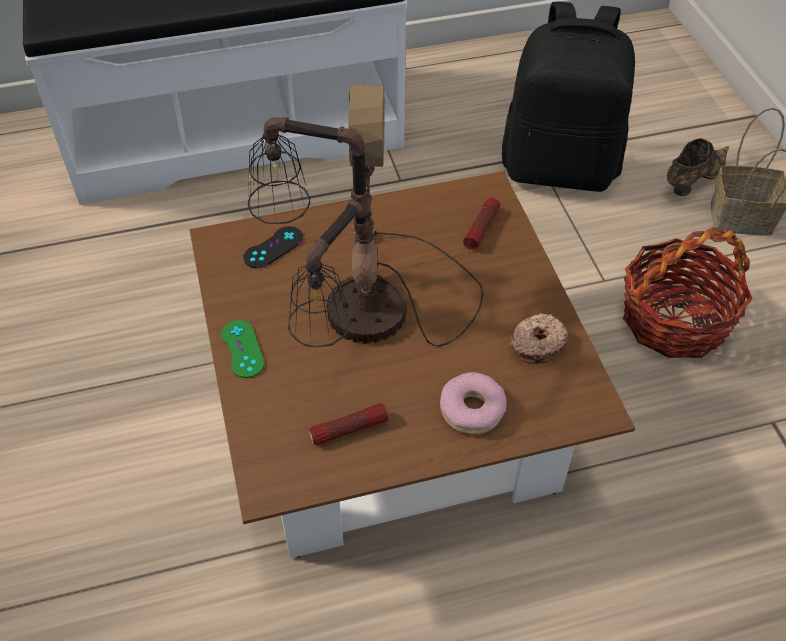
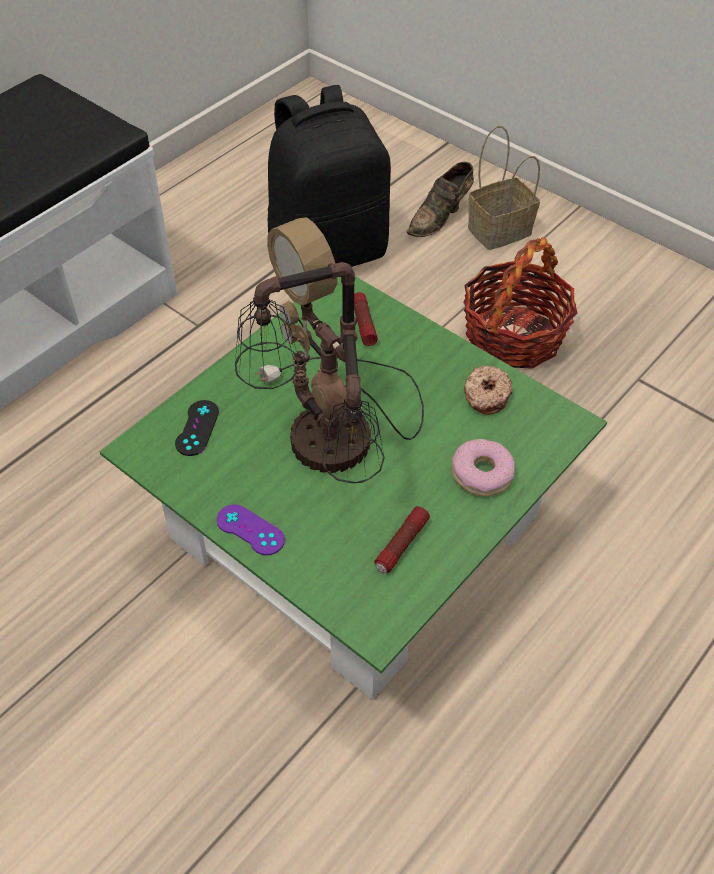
camera: 35 degrees left, 0 degrees up
brown coffee table [189,171,635,558] -> green coffee table [99,276,607,700]
green game controller [221,320,265,378] -> purple game controller [216,504,285,555]
brown shoe [667,138,729,196] -> brown shoe turned 150 degrees counterclockwise [406,162,474,237]

